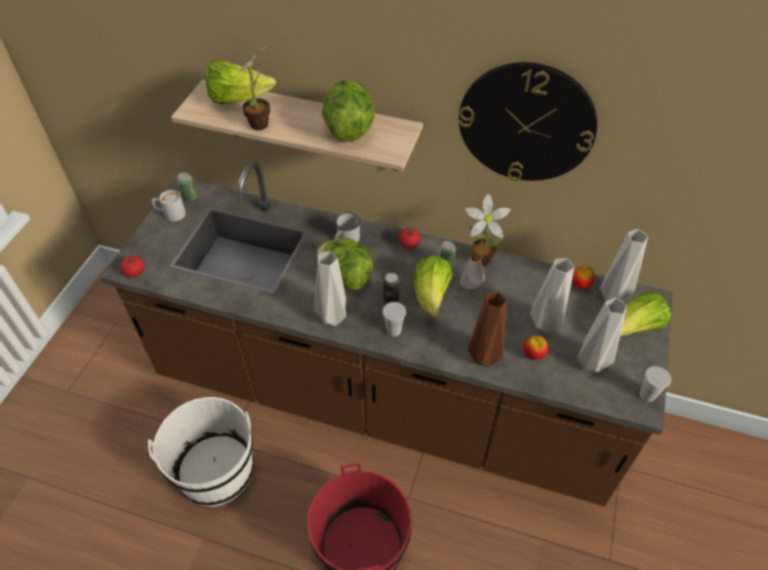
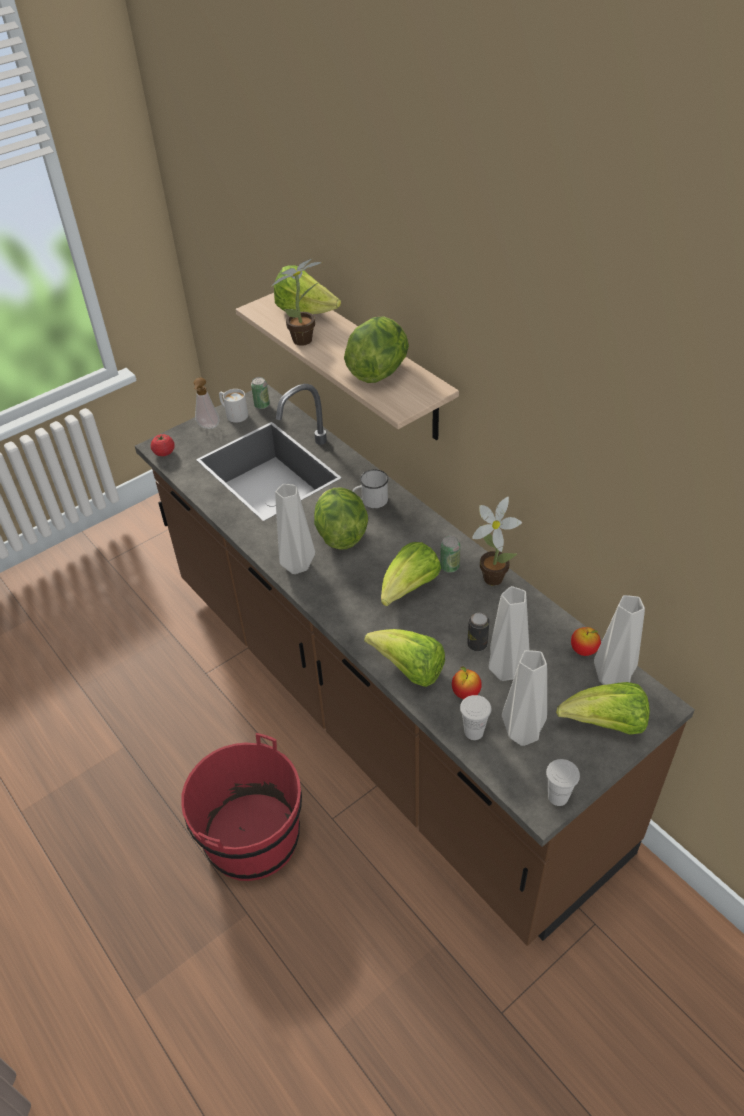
camera: 35 degrees right, 5 degrees down
white bucket [148,397,254,506] -> none
white cup [382,302,406,336] -> white cup moved to [460,695,491,740]
can [383,273,400,303] -> can moved to [467,613,489,651]
tomato [398,227,420,249] -> none
wall clock [459,62,597,181] -> none
soap dispenser [460,244,485,290] -> soap dispenser moved to [194,378,220,429]
brown vase [468,292,507,367] -> lettuce [364,629,445,687]

